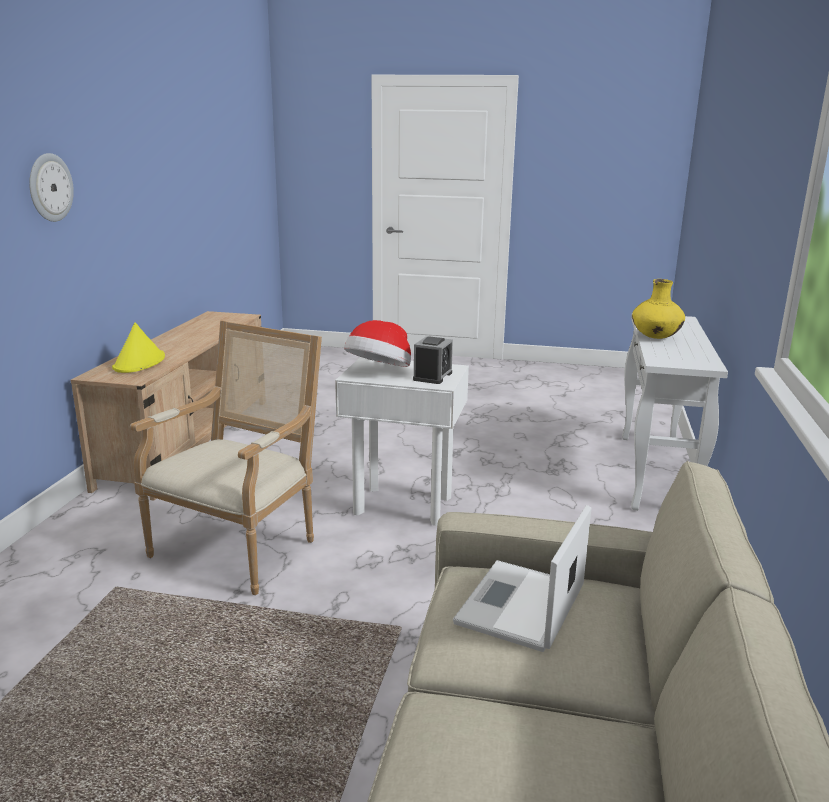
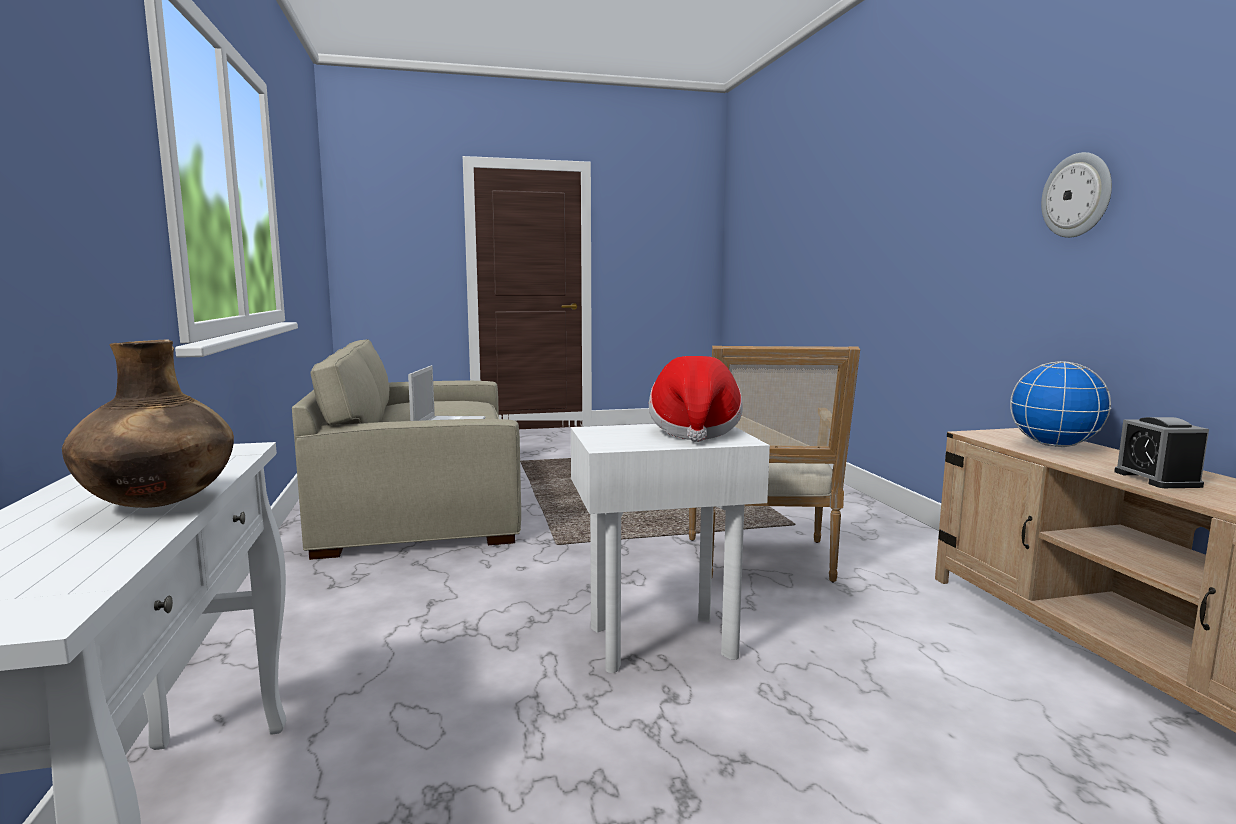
camera: 155 degrees right, 10 degrees down
yellow hat [112,323,165,373] -> globe [1010,361,1111,447]
alarm clock [413,336,453,384] -> alarm clock moved to [1114,417,1209,488]
yellow vase [632,279,685,339] -> brown vase [62,340,234,508]

